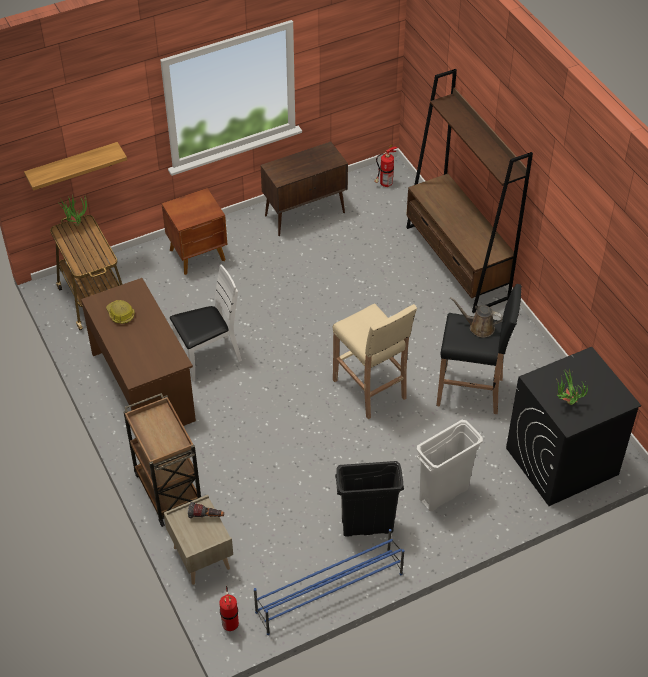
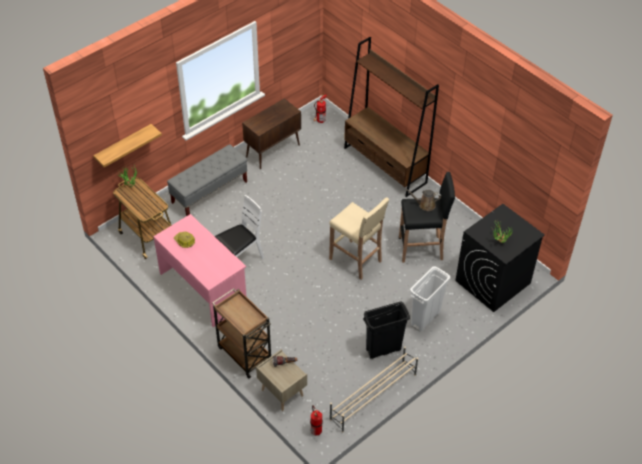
camera: 15 degrees left, 0 degrees up
brown desk [81,278,196,426] -> pink desk [153,214,247,327]
brown nightstand [162,188,228,275] -> grey bench [167,144,247,216]
blue shoe rack [254,529,404,635] -> beige shoe rack [330,346,418,433]

